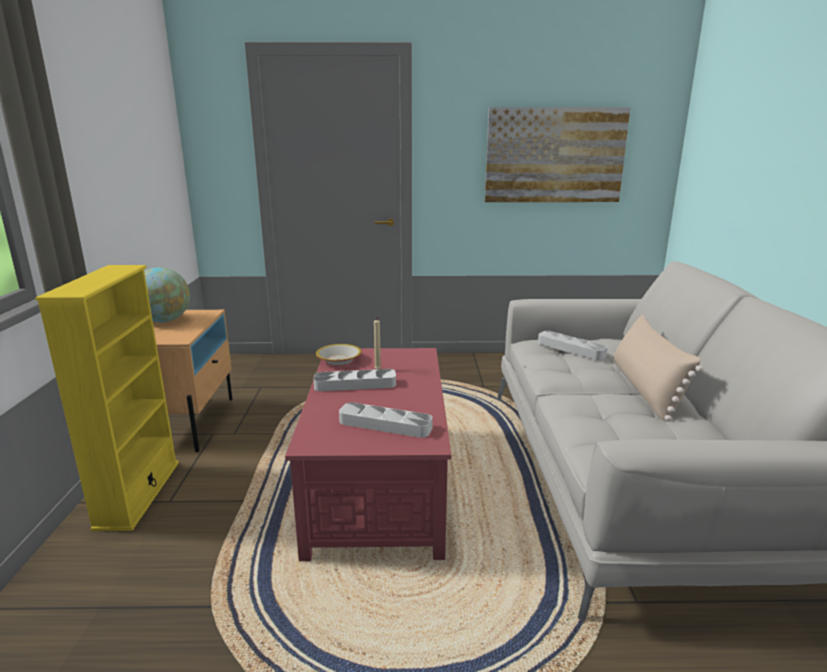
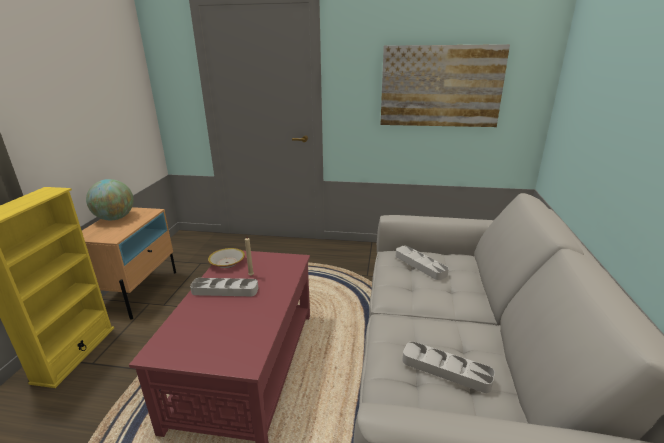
camera: 10 degrees right, 5 degrees up
grey tray [339,402,433,438] -> grey tray moved to [403,341,495,393]
beige pillow [613,315,703,422] -> none

